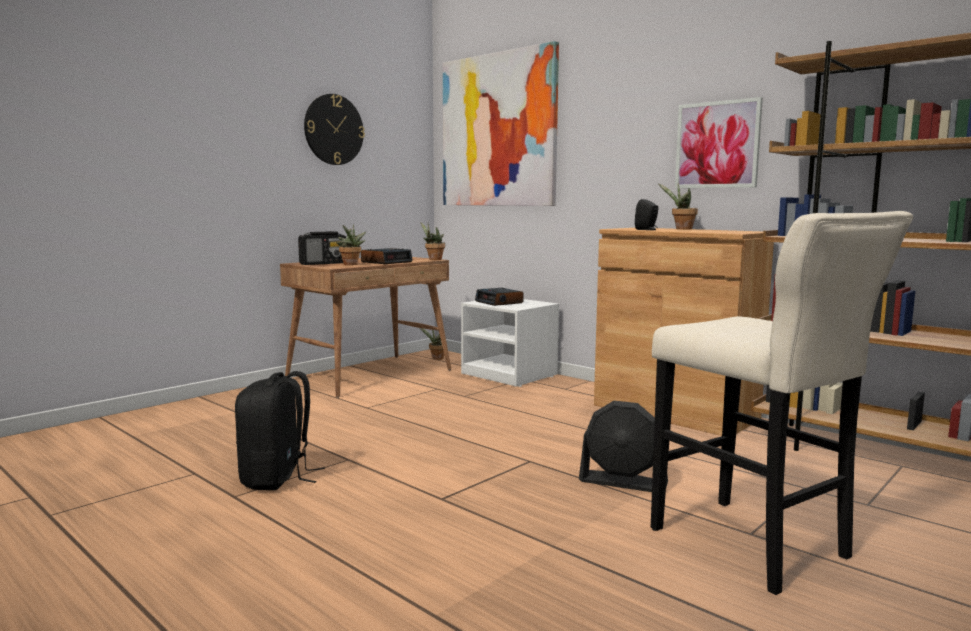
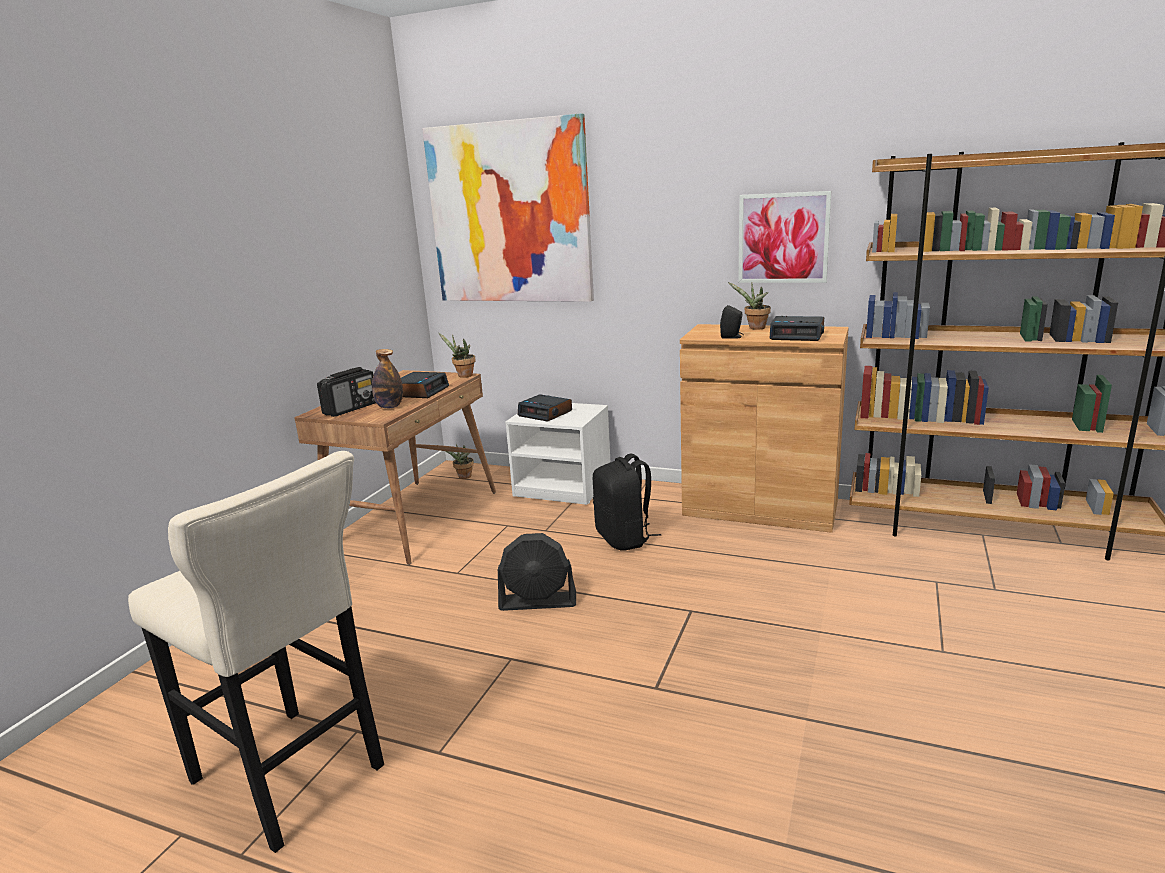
camera: 20 degrees left, 10 degrees up
black backpack [235,371,325,490] -> black backpack moved to [593,454,661,551]
wall clock [304,94,365,165] -> none
potted plant [336,224,366,265] -> bottle [372,349,403,408]
black fan [579,401,668,492] -> black fan moved to [498,533,576,611]
beige stool [651,211,913,595] -> beige stool moved to [128,451,384,853]
none -> alarm clock [770,316,824,341]

